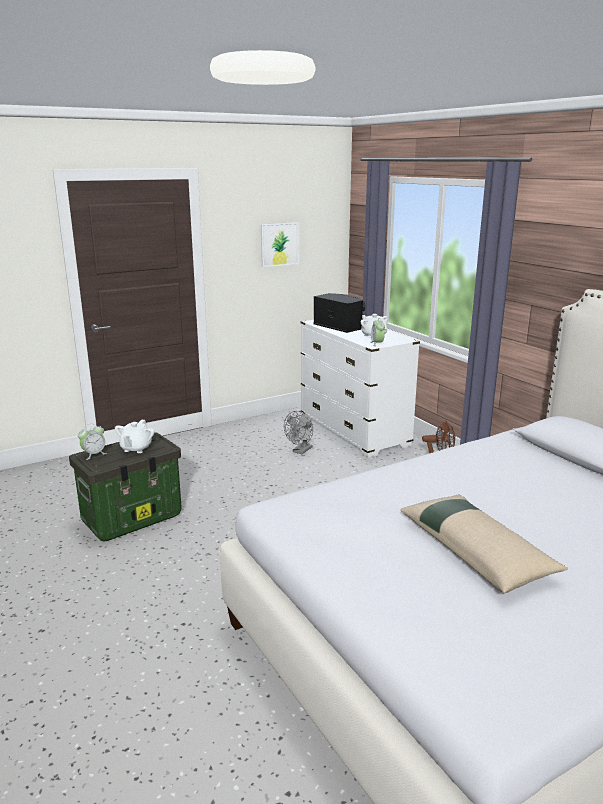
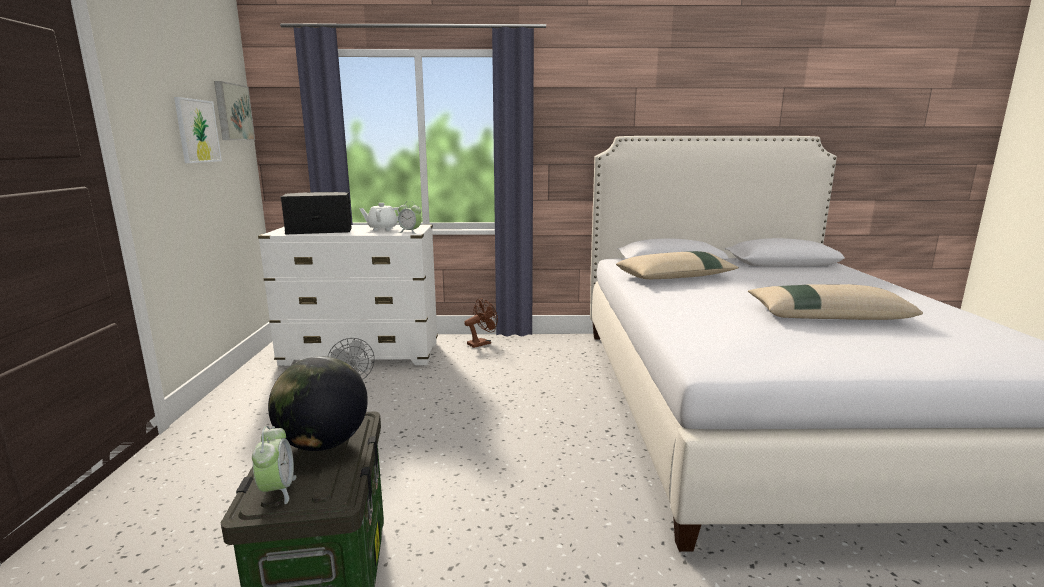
camera: 60 degrees left, 5 degrees down
white teapot [115,420,155,453] -> globe [268,356,368,451]
none -> picture [214,81,255,140]
none -> beige pillow [616,251,739,279]

